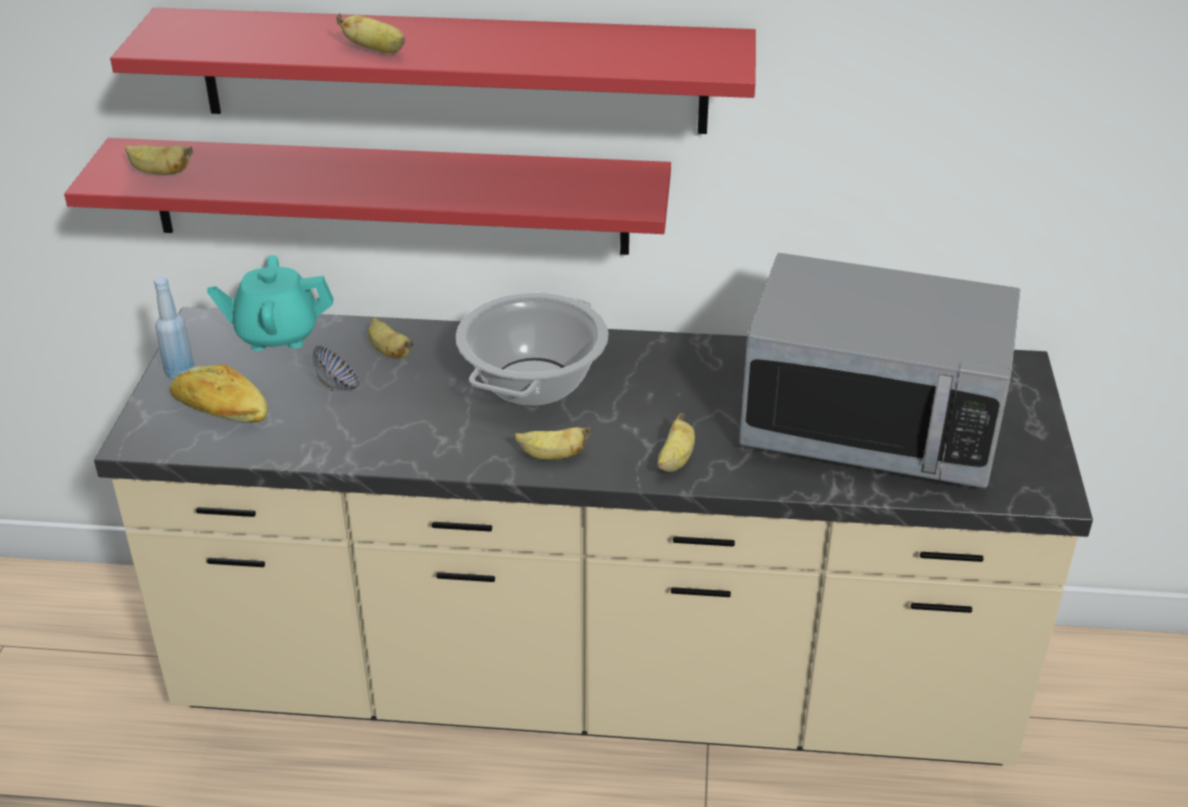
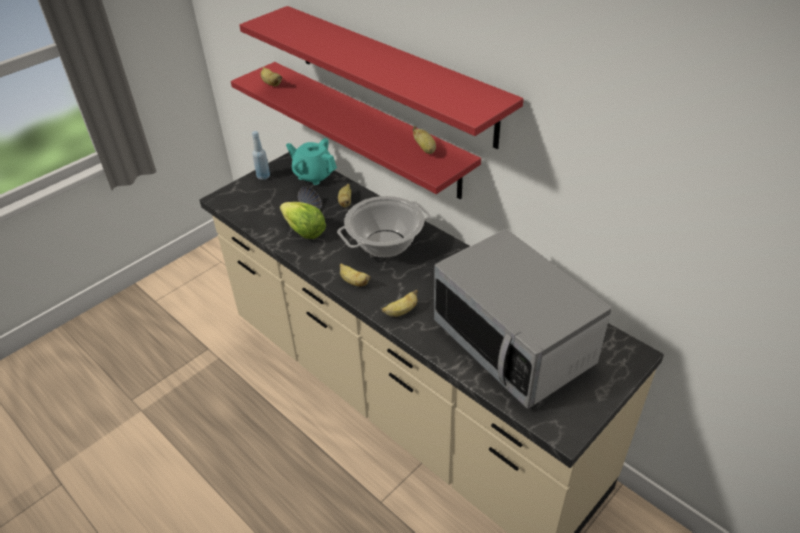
camera: 40 degrees right, 5 degrees up
bread [170,364,268,423] -> none
banana [337,13,405,53] -> banana moved to [413,126,436,154]
none -> lettuce [280,202,326,239]

